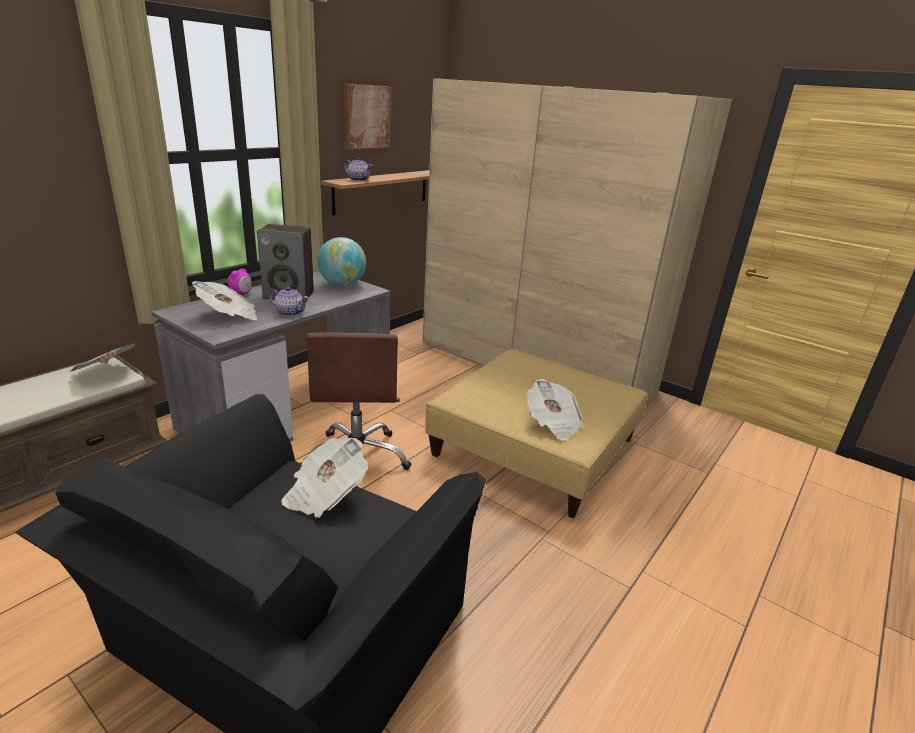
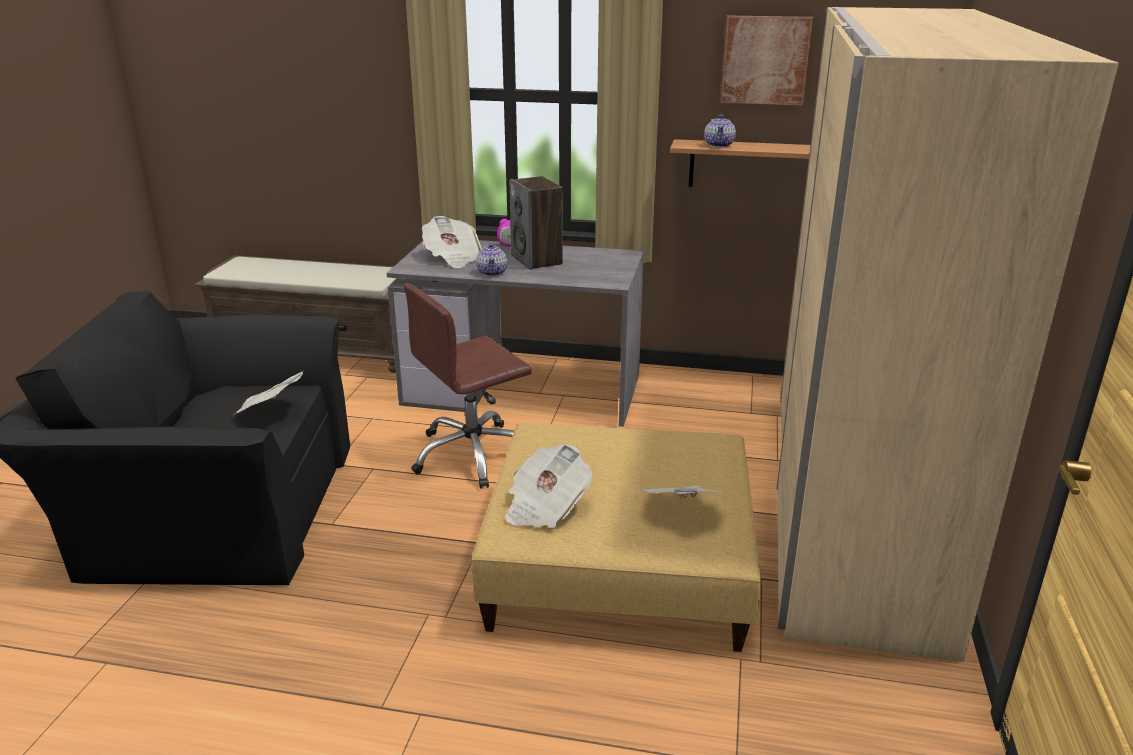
camera: 65 degrees right, 0 degrees up
newspaper [70,343,136,372] -> newspaper moved to [641,486,723,499]
globe [317,237,366,286] -> none

